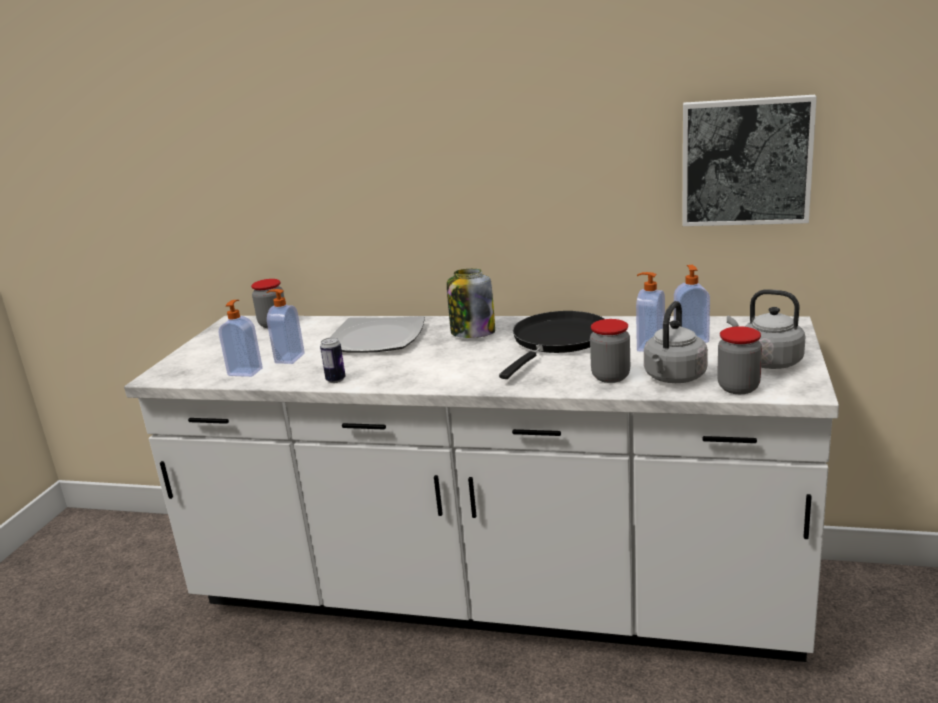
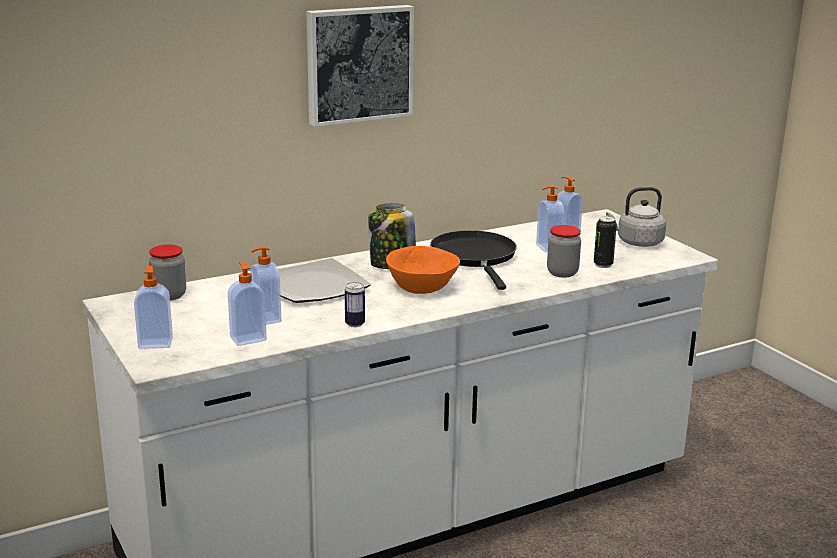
camera: 45 degrees left, 0 degrees up
grey kettle [644,301,708,383] -> can [594,216,617,268]
picture [682,95,817,226] -> picture moved to [306,5,414,127]
jar [717,326,762,394] -> none
none -> soap dispenser [134,266,173,349]
none -> orange bowl [386,246,460,294]

